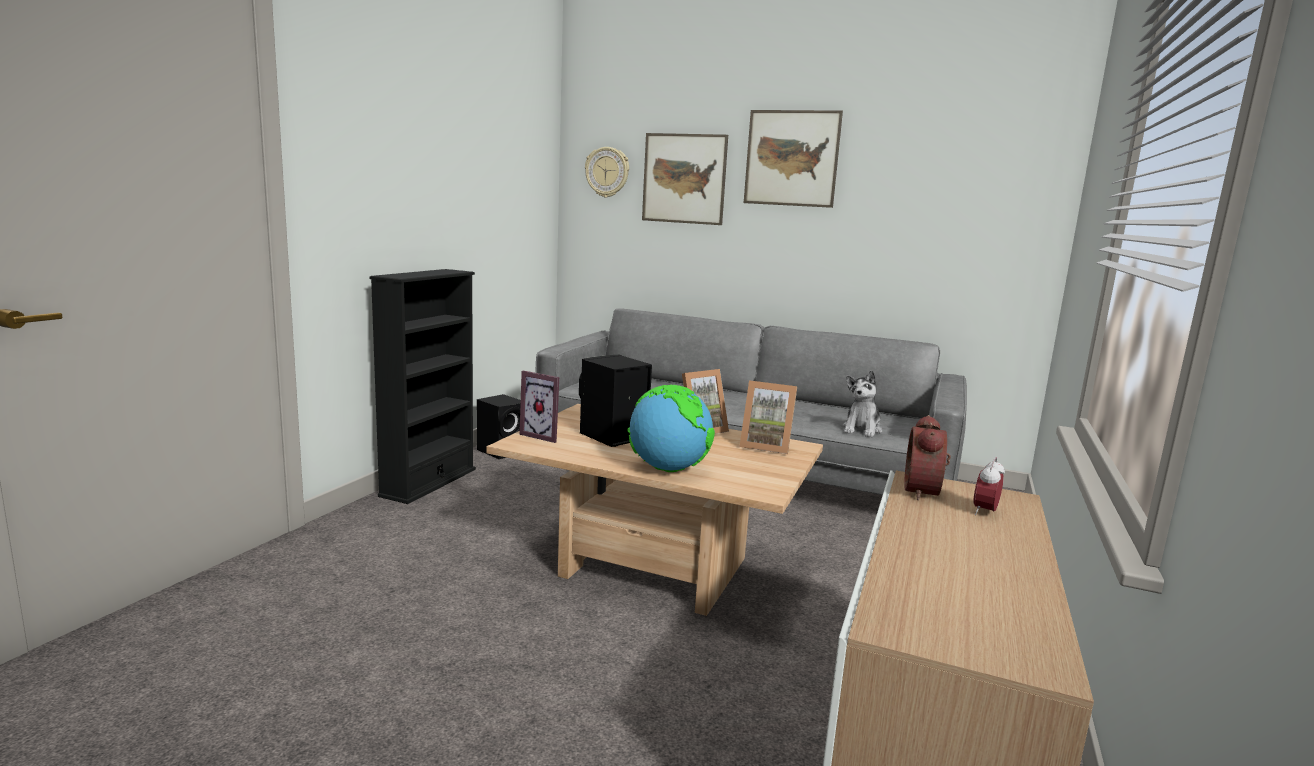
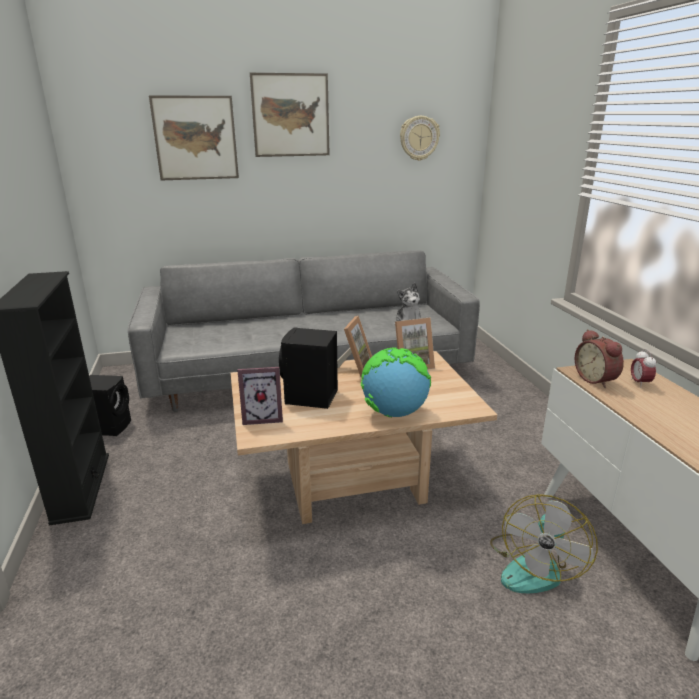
camera: 35 degrees left, 10 degrees up
wall clock [585,147,629,198] -> wall clock moved to [400,116,440,161]
none -> fan [490,494,598,593]

